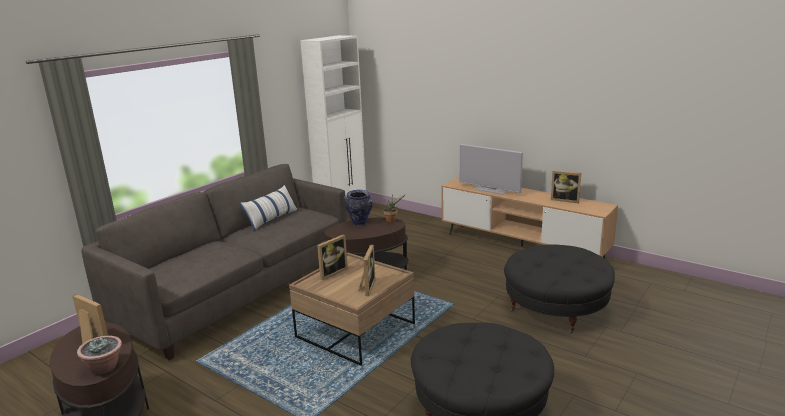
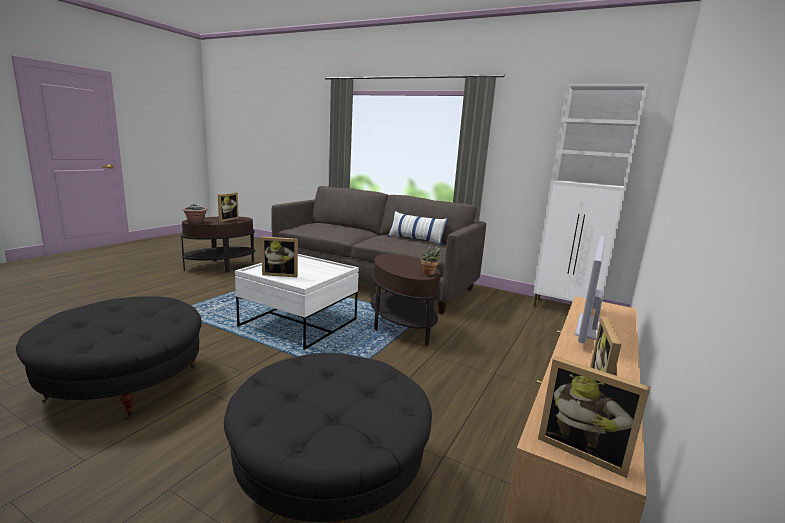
camera: 80 degrees right, 5 degrees down
brown coffee table [289,253,415,366] -> white coffee table [235,254,359,350]
picture frame [317,235,348,281] -> picture frame moved to [538,356,650,478]
vase [344,190,374,225] -> none

